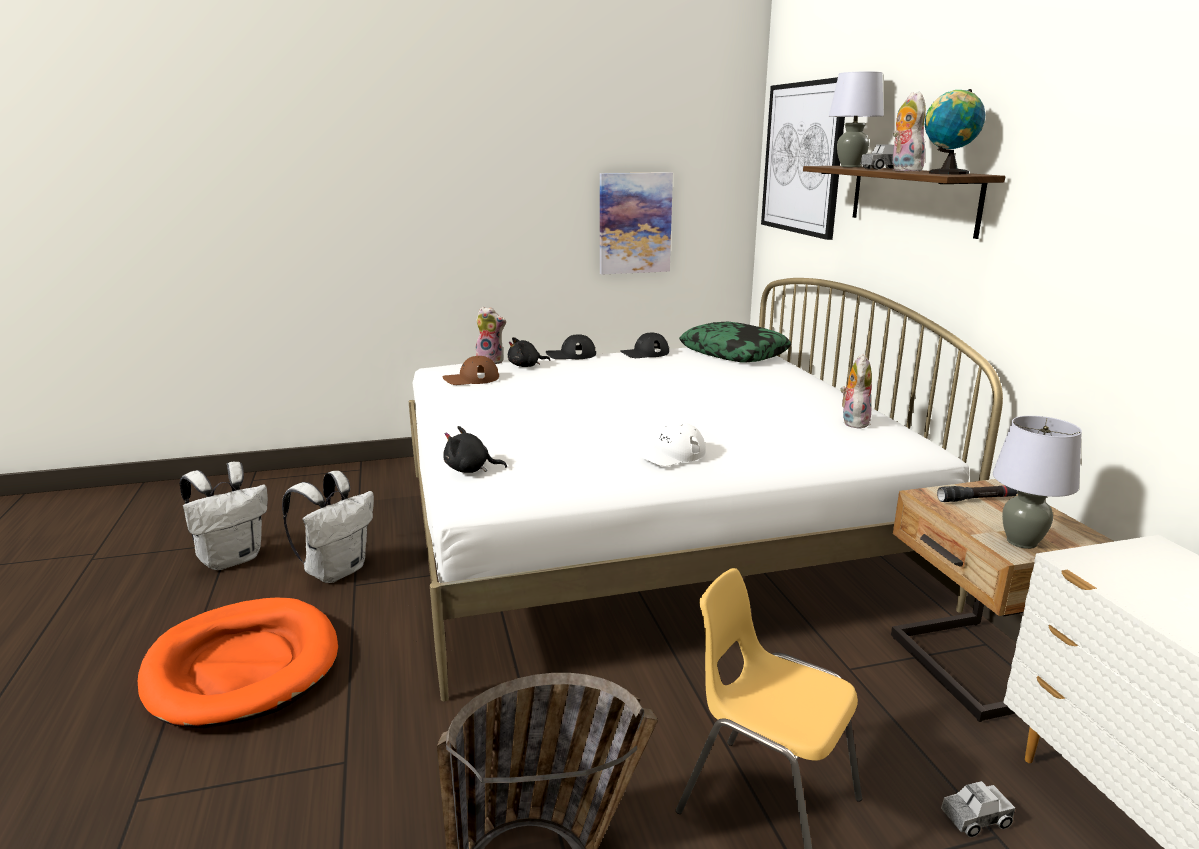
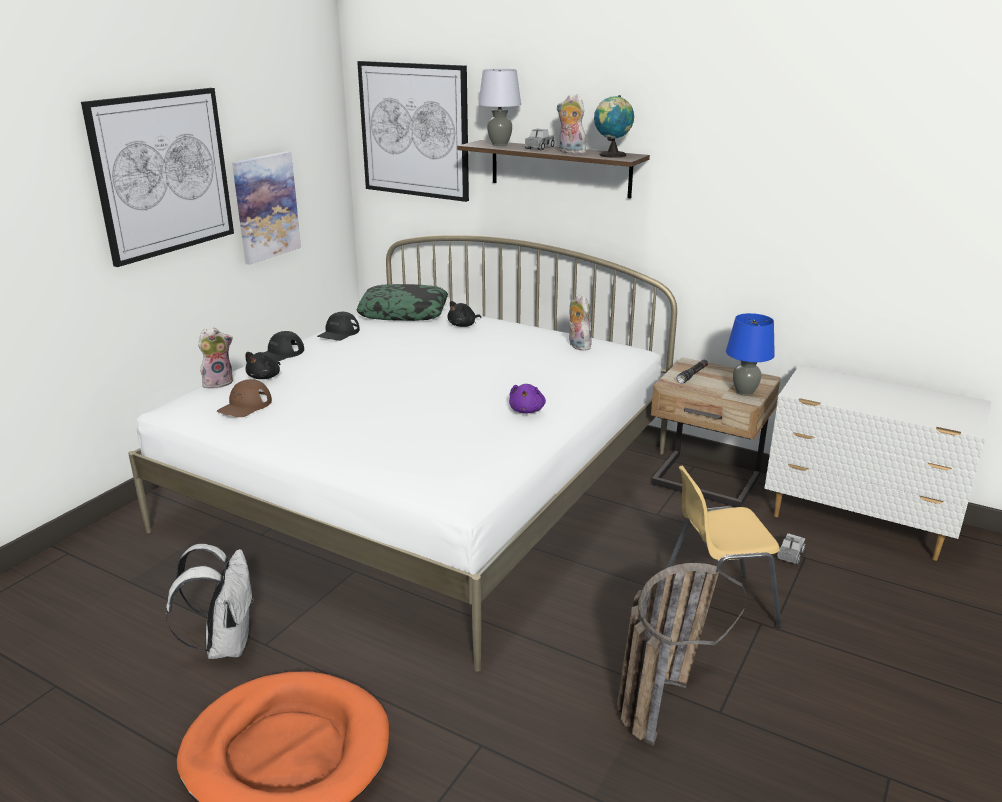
camera: 45 degrees left, 5 degrees up
white backpack [180,462,268,570] -> none
black plush toy [443,426,507,473] -> black plush toy moved to [447,301,481,327]
white cap [637,423,706,466] -> purple plush toy [509,384,546,414]
grey table lamp [993,416,1082,549] -> blue table lamp [726,313,775,396]
none -> picture [81,88,234,267]

